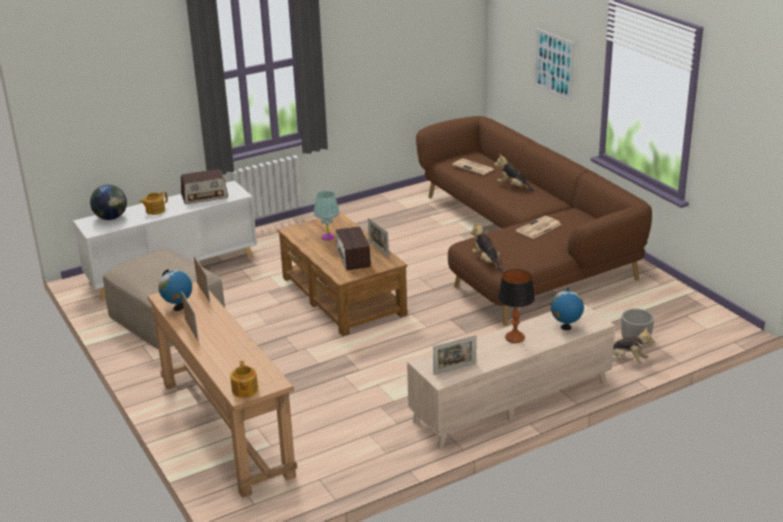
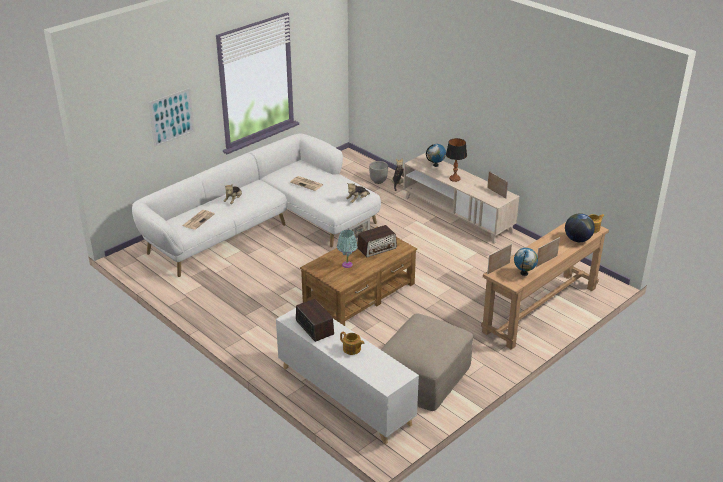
camera: 105 degrees left, 5 degrees up
globe [90,185,127,220] -> globe moved to [565,213,595,242]
brown sofa [416,116,652,326] -> white sofa [132,133,381,277]

